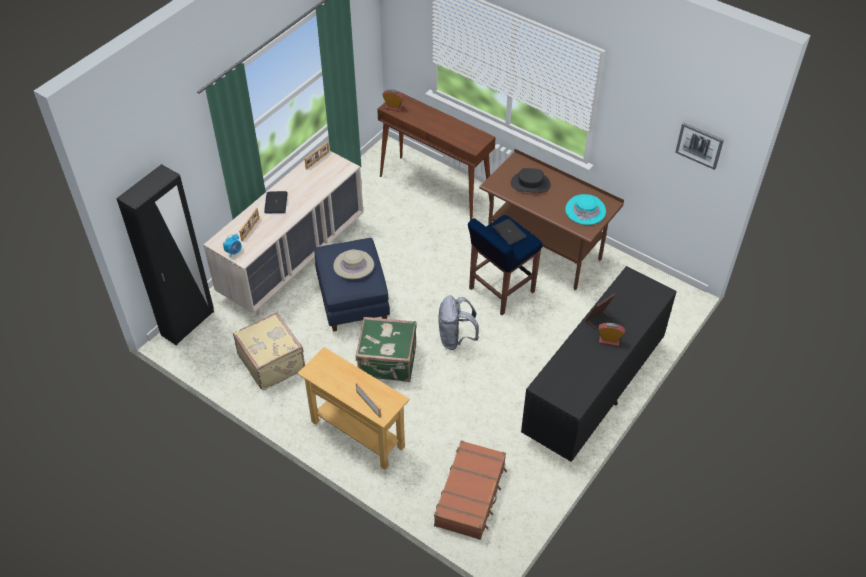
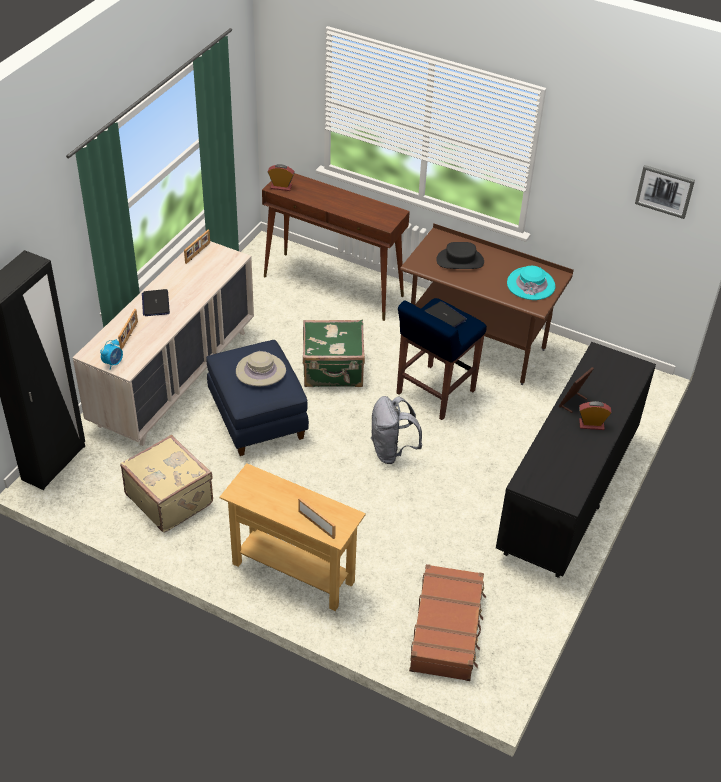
camera: 10 degrees left, 5 degrees down
green suitcase [356,317,417,382] -> green suitcase moved to [303,320,365,387]

